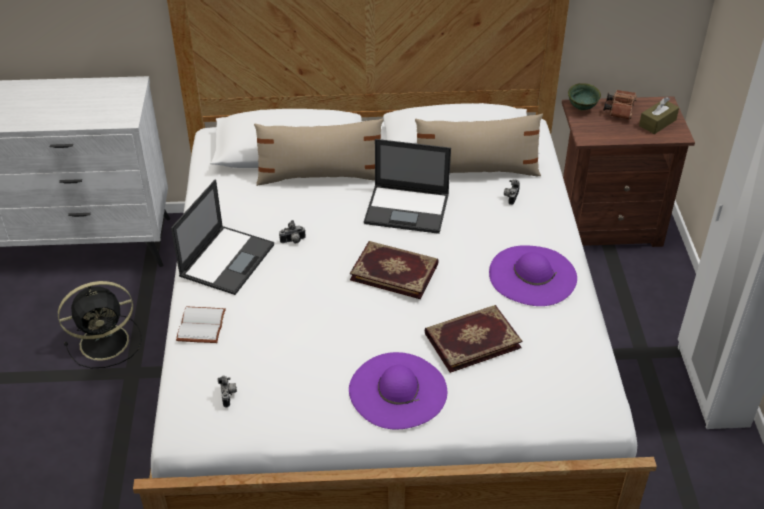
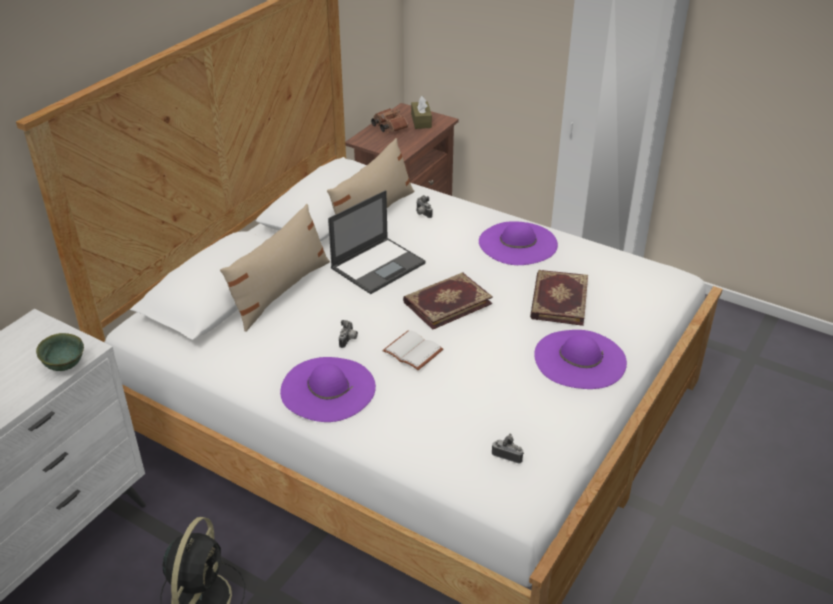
camera: 55 degrees left, 5 degrees down
laptop [171,179,274,295] -> purple hat [280,357,376,422]
white book [176,306,226,343] -> white book moved to [382,330,443,370]
green bowl [568,83,601,110] -> green bowl moved to [36,333,84,371]

